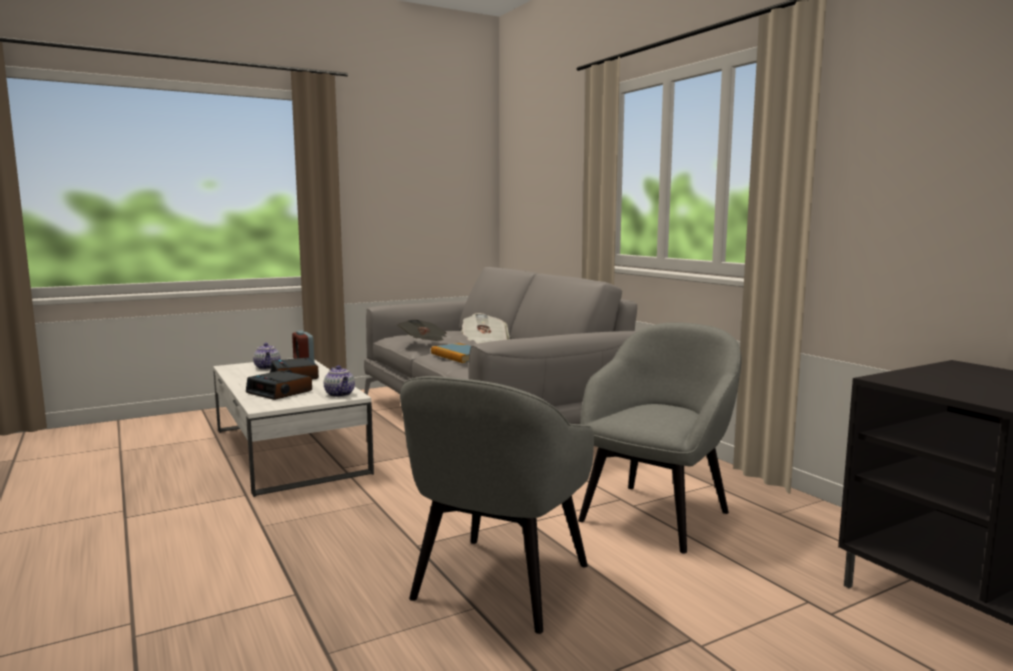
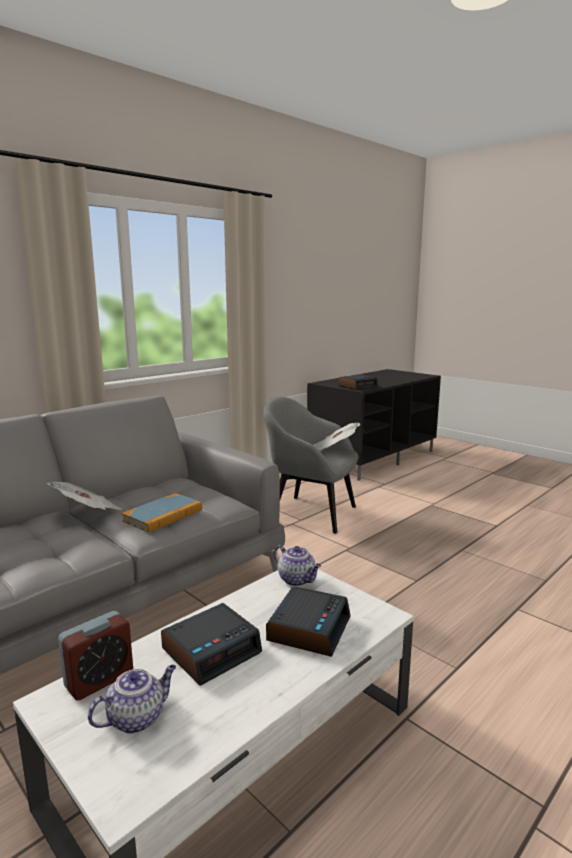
camera: 105 degrees left, 5 degrees up
teapot [324,365,355,397] -> teapot turned 90 degrees clockwise [274,545,321,586]
newspaper [397,320,447,341] -> newspaper moved to [313,423,360,451]
grey armchair [400,376,594,634] -> none
none -> alarm clock [338,375,378,390]

